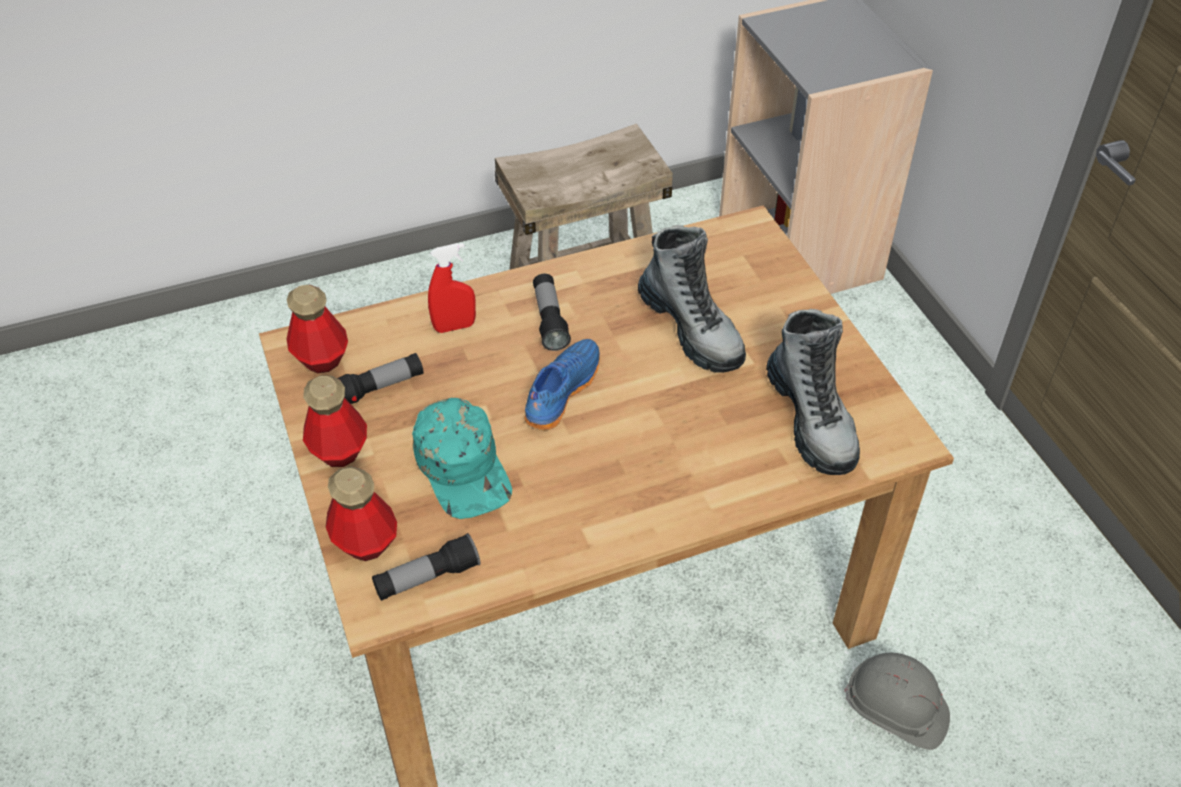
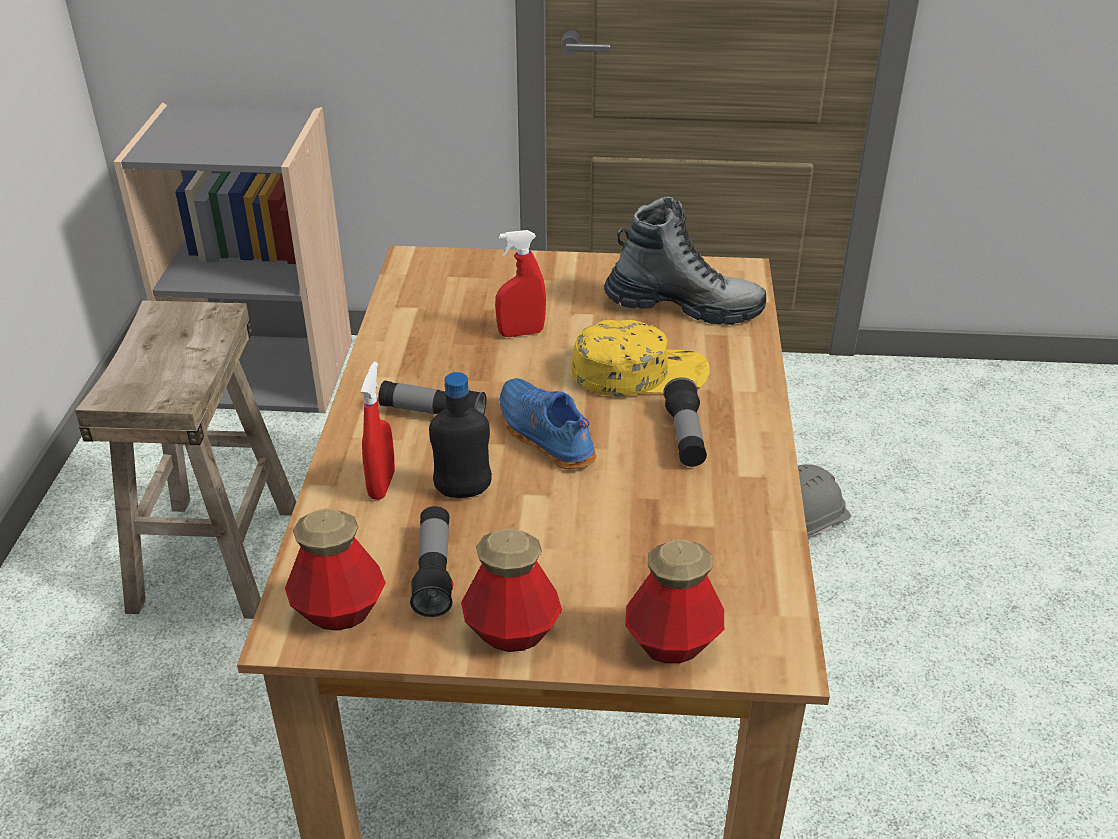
camera: 65 degrees left, 10 degrees down
flashlight [372,533,480,601] -> flashlight moved to [663,377,707,467]
turquoise cap [412,398,512,519] -> none
boot [638,225,746,373] -> red spray bottle [495,230,546,337]
none -> black bottle [429,372,492,498]
none -> yellow cap [572,320,709,396]

